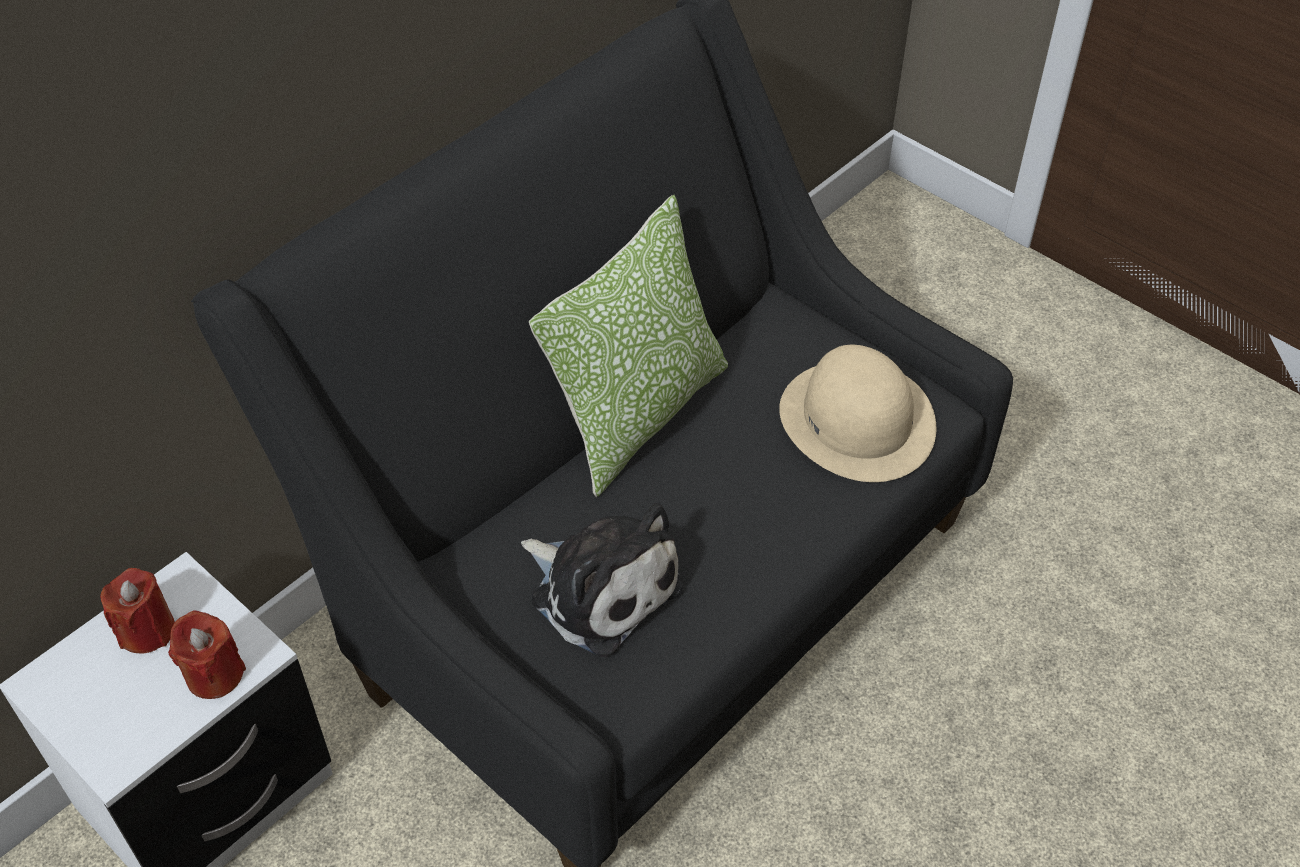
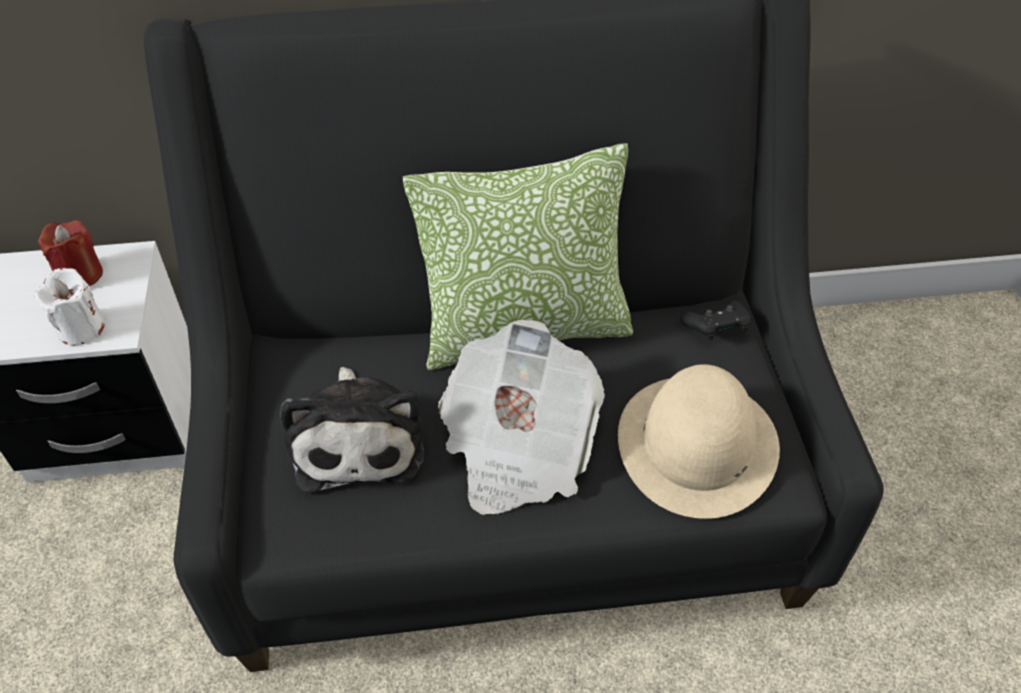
camera: 40 degrees right, 0 degrees up
red candle [168,610,246,699] -> white candle [35,268,105,345]
none -> newspaper [438,320,605,515]
none -> black game controller [680,301,751,340]

